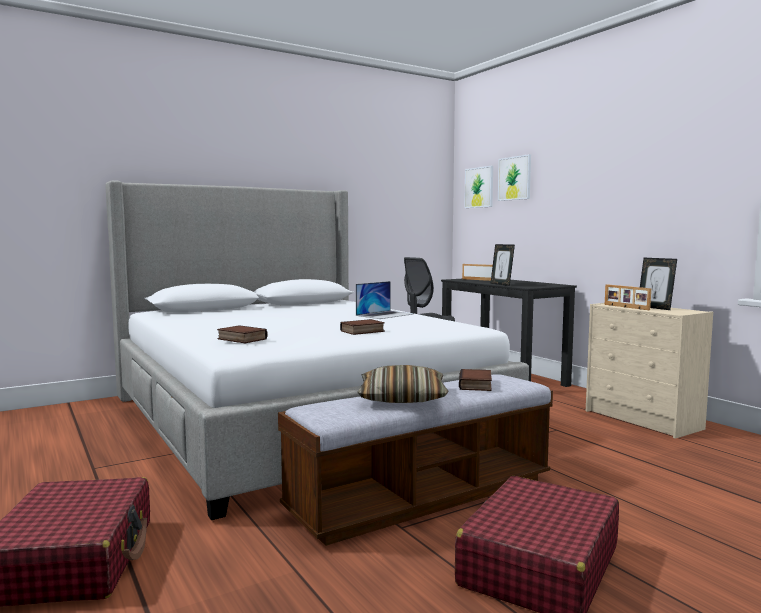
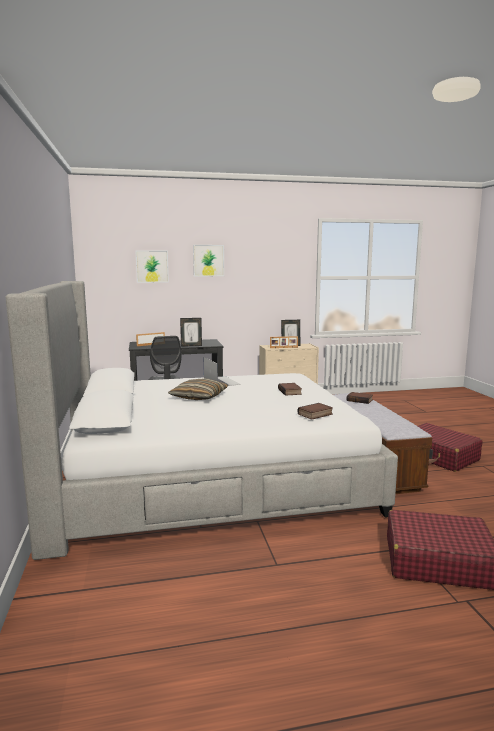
camera: 70 degrees left, 5 degrees up
pillow [357,365,448,403] -> pillow moved to [168,378,228,400]
picture [464,166,493,208] -> picture moved to [193,245,224,276]

